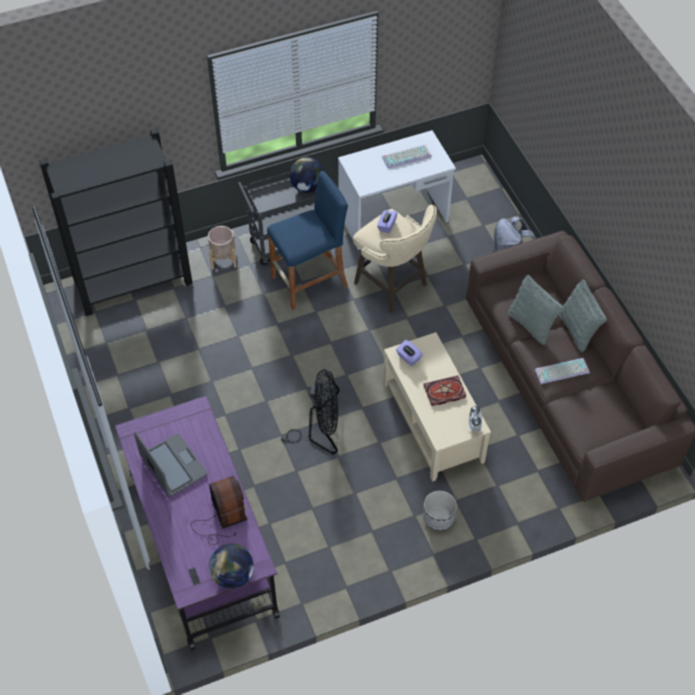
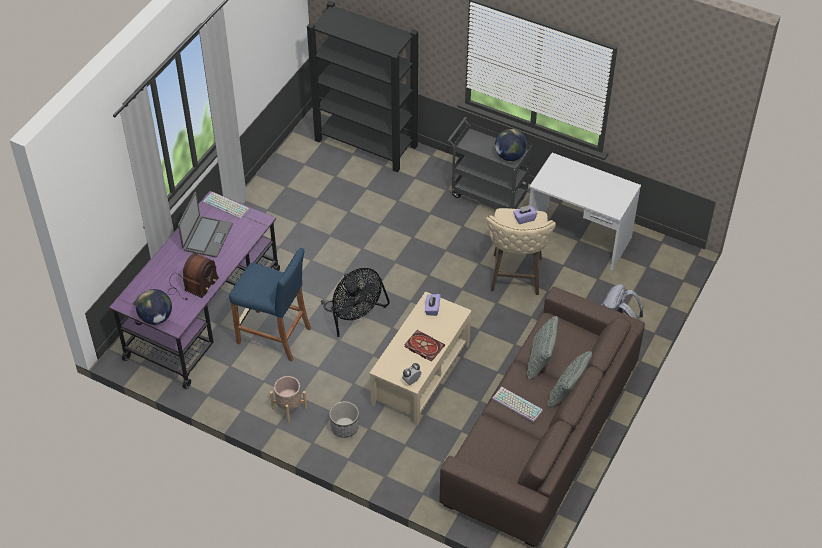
camera: 50 degrees right, 5 degrees down
beige planter [208,226,237,269] -> beige planter moved to [270,376,307,423]
blue stool [267,171,348,310] -> blue stool moved to [229,248,311,361]
keyboard [382,144,432,168] -> keyboard moved to [203,192,249,219]

